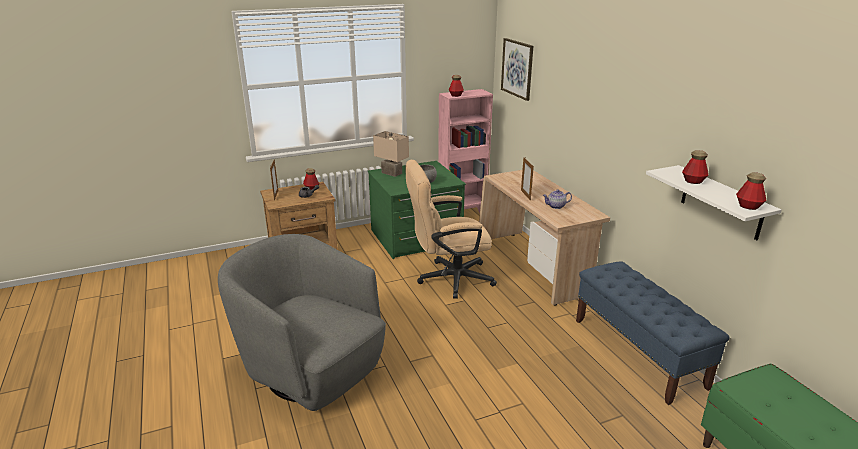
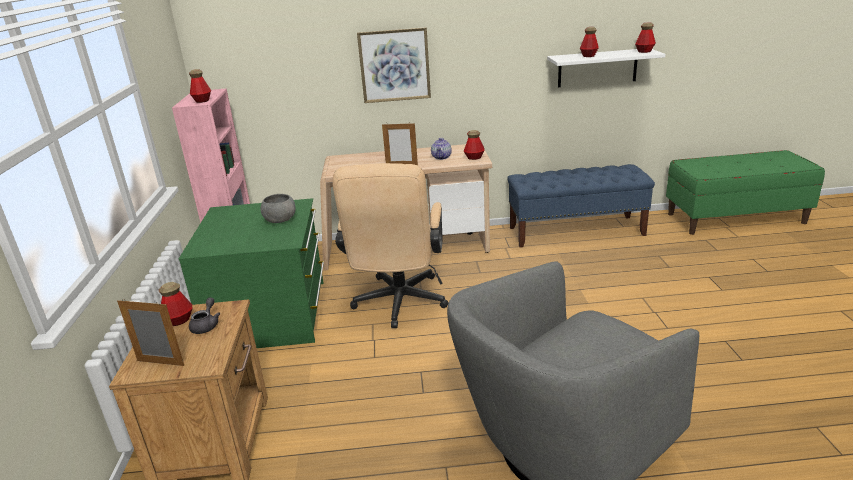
camera: 70 degrees left, 0 degrees up
beige table lamp [373,131,409,177] -> none
picture [501,38,533,101] -> picture moved to [357,27,431,103]
none -> bottle [464,130,485,160]

